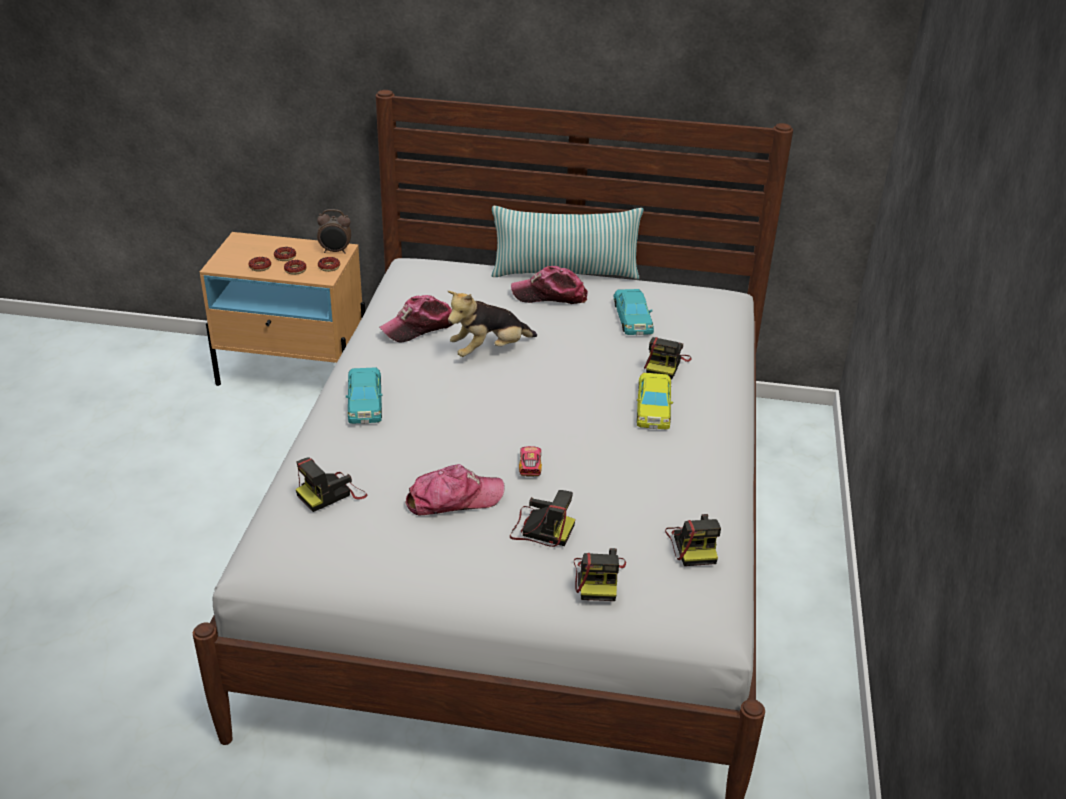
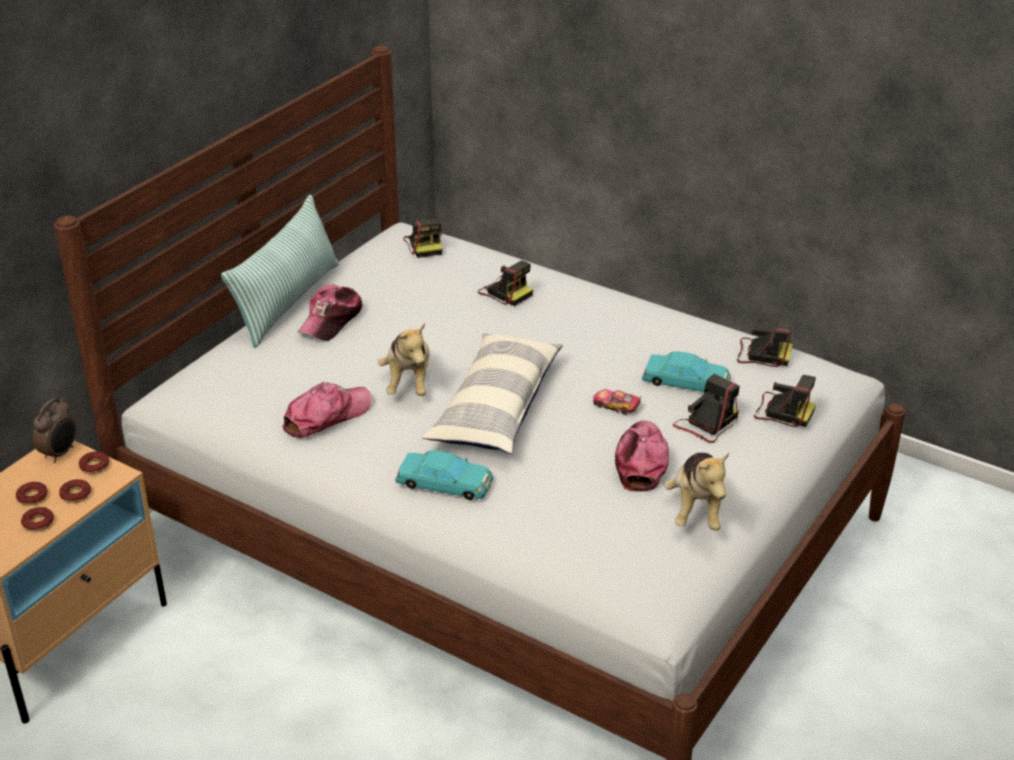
camera: 65 degrees left, 0 degrees up
camera [296,457,367,512] -> camera moved to [403,218,442,258]
cap [379,295,453,342] -> cap turned 120 degrees counterclockwise [282,382,372,438]
turquoise toy car [613,289,654,335] -> turquoise toy car moved to [642,352,731,392]
yellow toy car [637,373,673,429] -> none
none -> pillow [422,333,563,454]
none -> plush toy [664,453,729,531]

